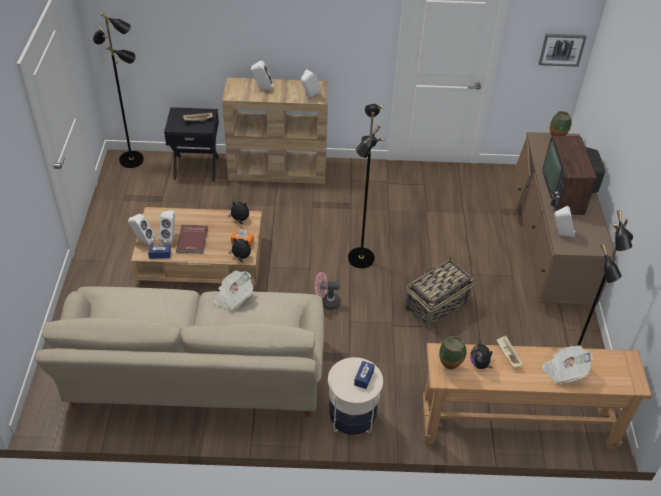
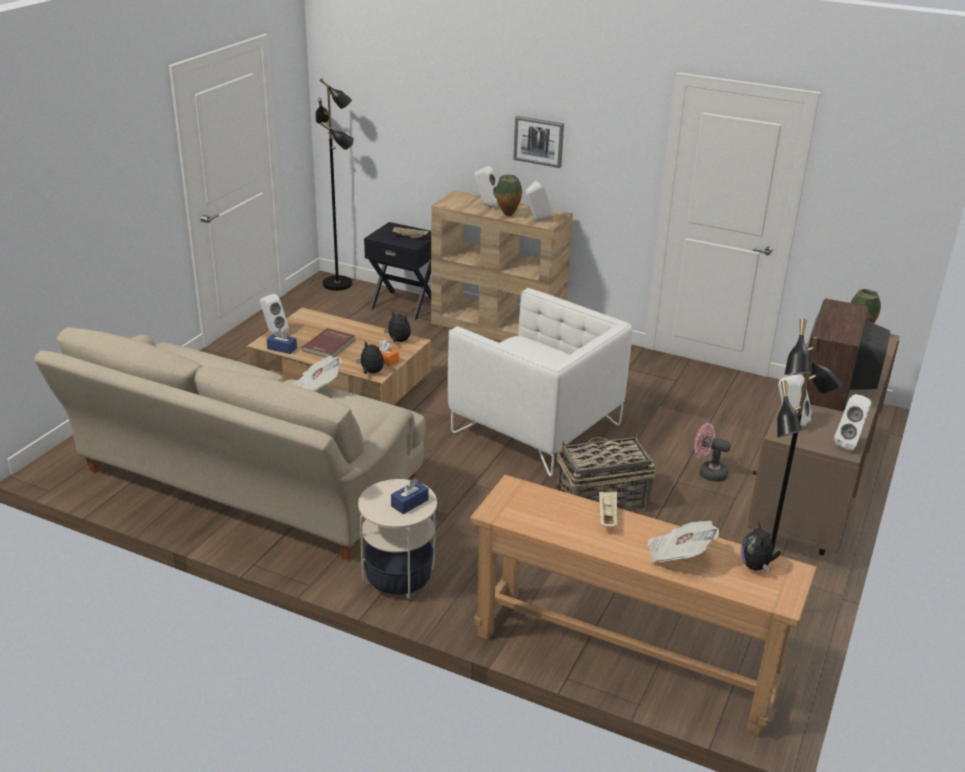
camera: 25 degrees right, 15 degrees down
white speaker [159,210,175,244] -> white speaker moved to [834,394,872,451]
pink fan [315,272,341,310] -> pink fan moved to [694,423,731,482]
black floor lamp [348,104,385,268] -> white armchair [448,288,633,478]
vase [439,336,466,369] -> vase moved to [496,175,522,216]
plush toy [470,340,492,369] -> plush toy moved to [741,521,781,572]
picture [539,34,587,67] -> picture moved to [513,116,564,168]

